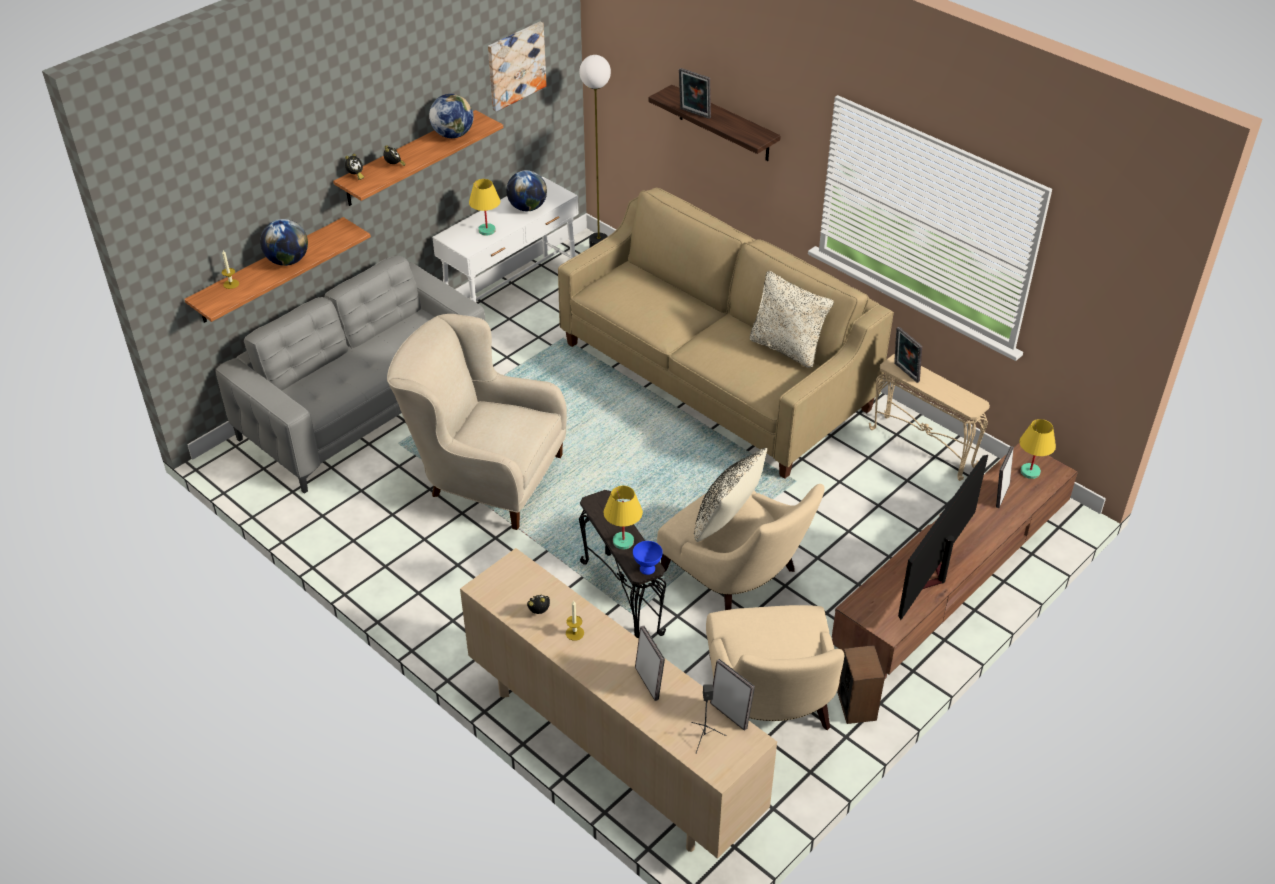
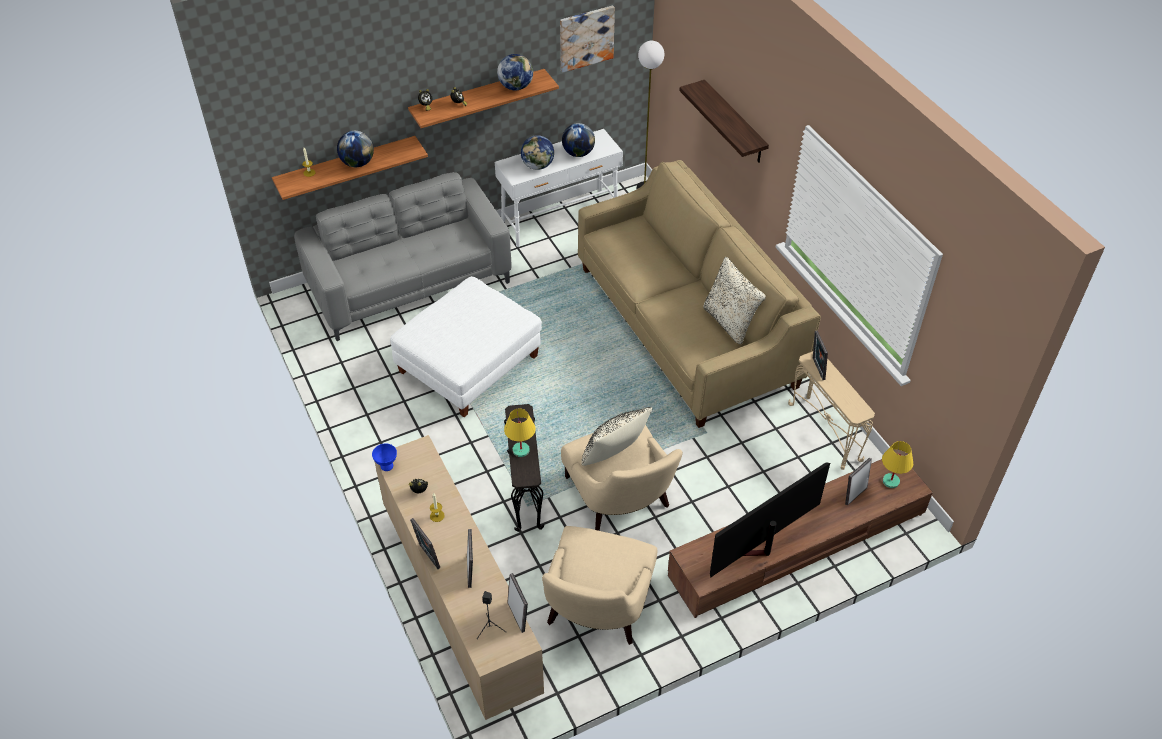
camera: 20 degrees right, 5 degrees up
beige armchair [387,314,567,530] -> white ottoman [390,276,542,417]
yellow table lamp [469,179,500,236] -> globe [521,135,554,170]
blue bowl [633,541,663,575] -> blue bowl moved to [372,444,397,471]
picture frame [679,68,711,119] -> picture frame moved to [410,518,440,569]
speaker [837,645,885,724] -> none

